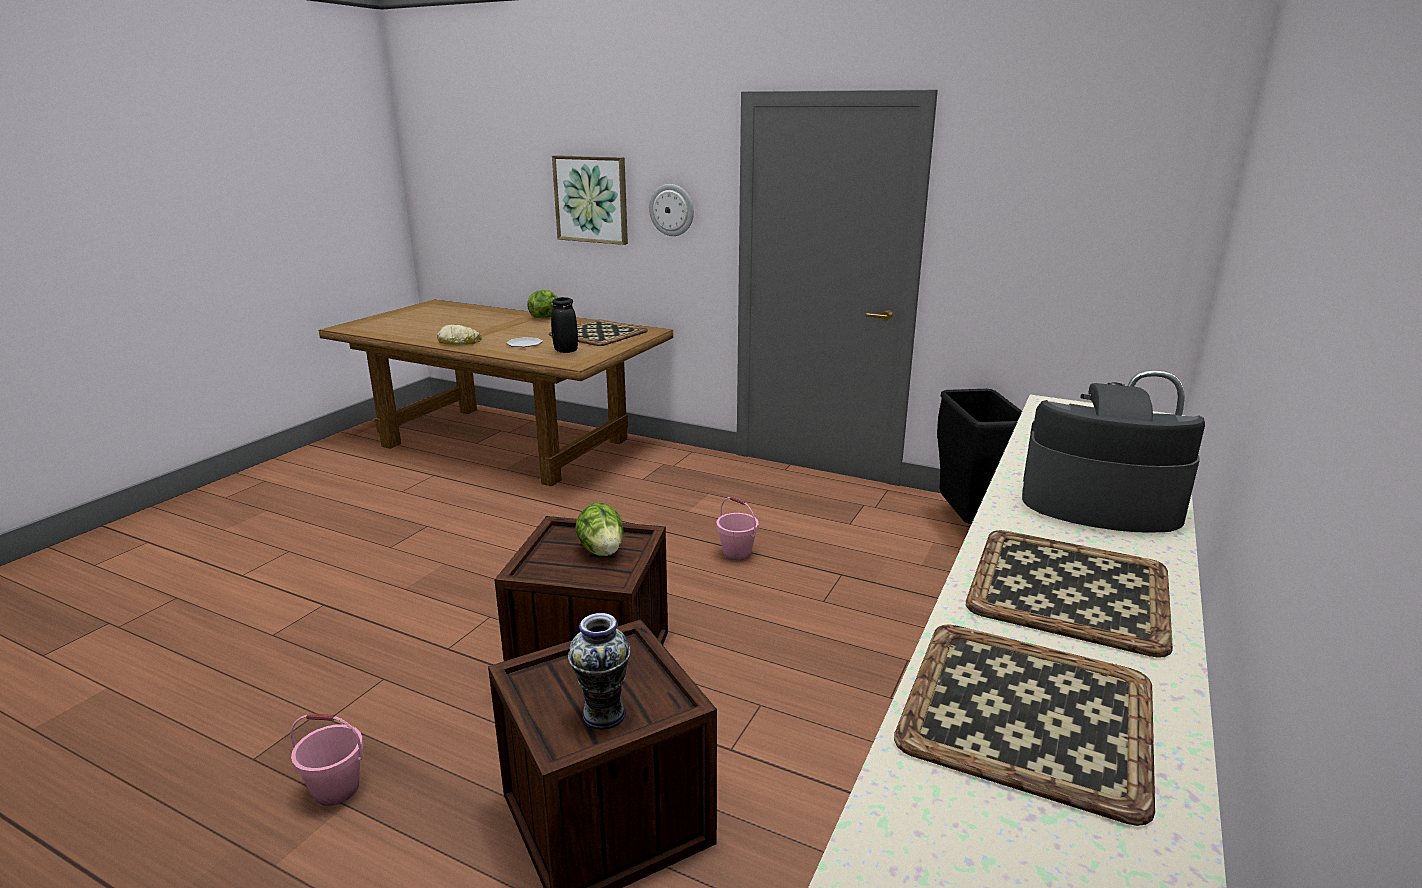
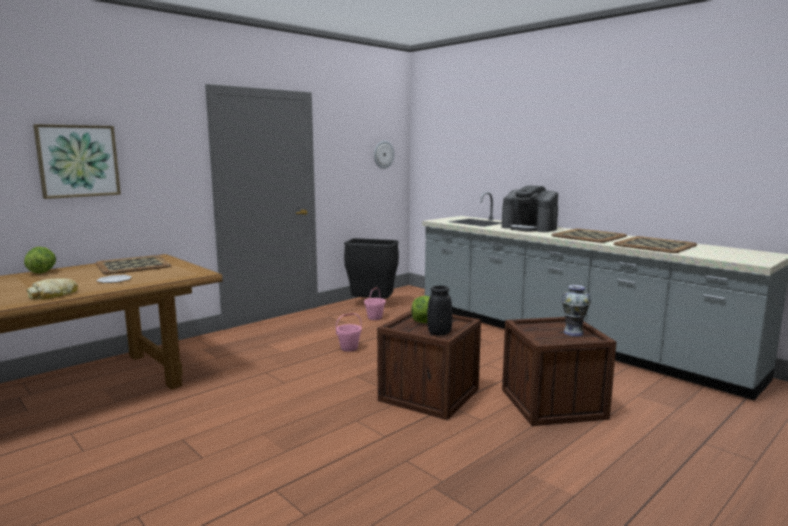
camera: 70 degrees left, 10 degrees down
pink bucket [290,714,363,806] -> pink bucket moved to [364,287,386,320]
black vase [551,297,578,353] -> black vase moved to [427,286,452,336]
wall clock [649,184,694,236] -> wall clock moved to [374,141,394,169]
coffee machine [1022,382,1205,533] -> coffee machine turned 90 degrees counterclockwise [502,185,558,232]

